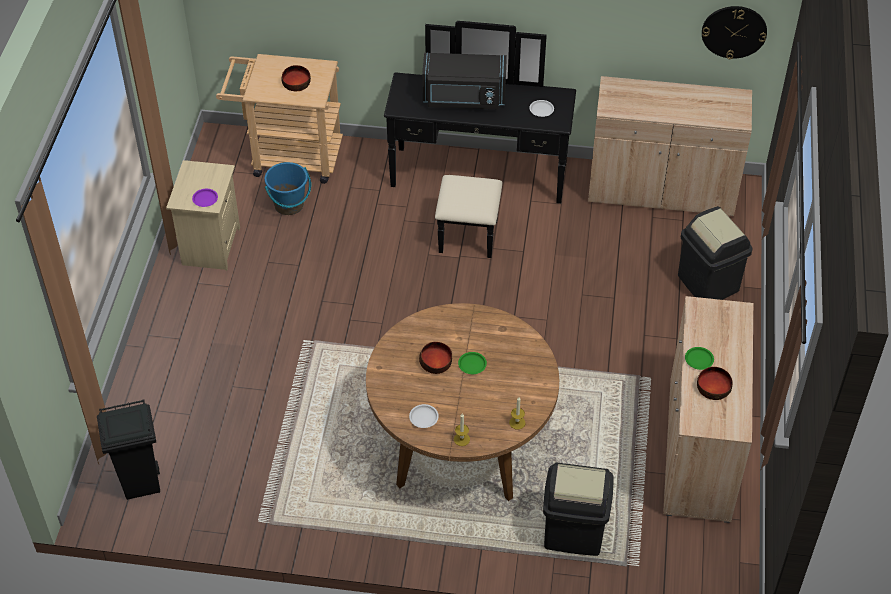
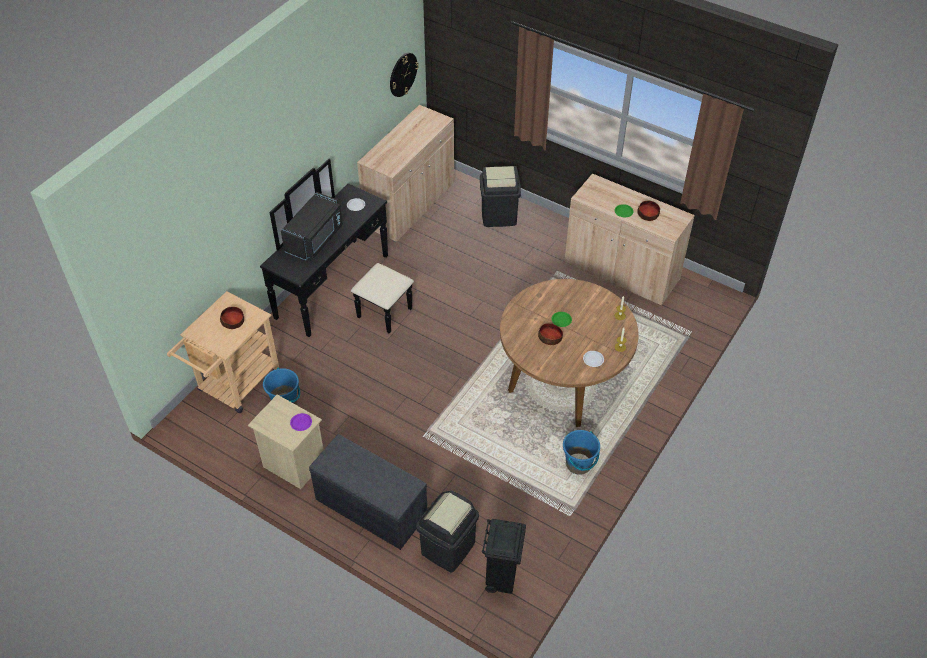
camera: 65 degrees left, 0 degrees up
black trash can [543,462,614,556] -> black trash can moved to [416,491,479,572]
none -> grey bench [309,434,427,550]
none -> blue bucket [563,430,600,475]

